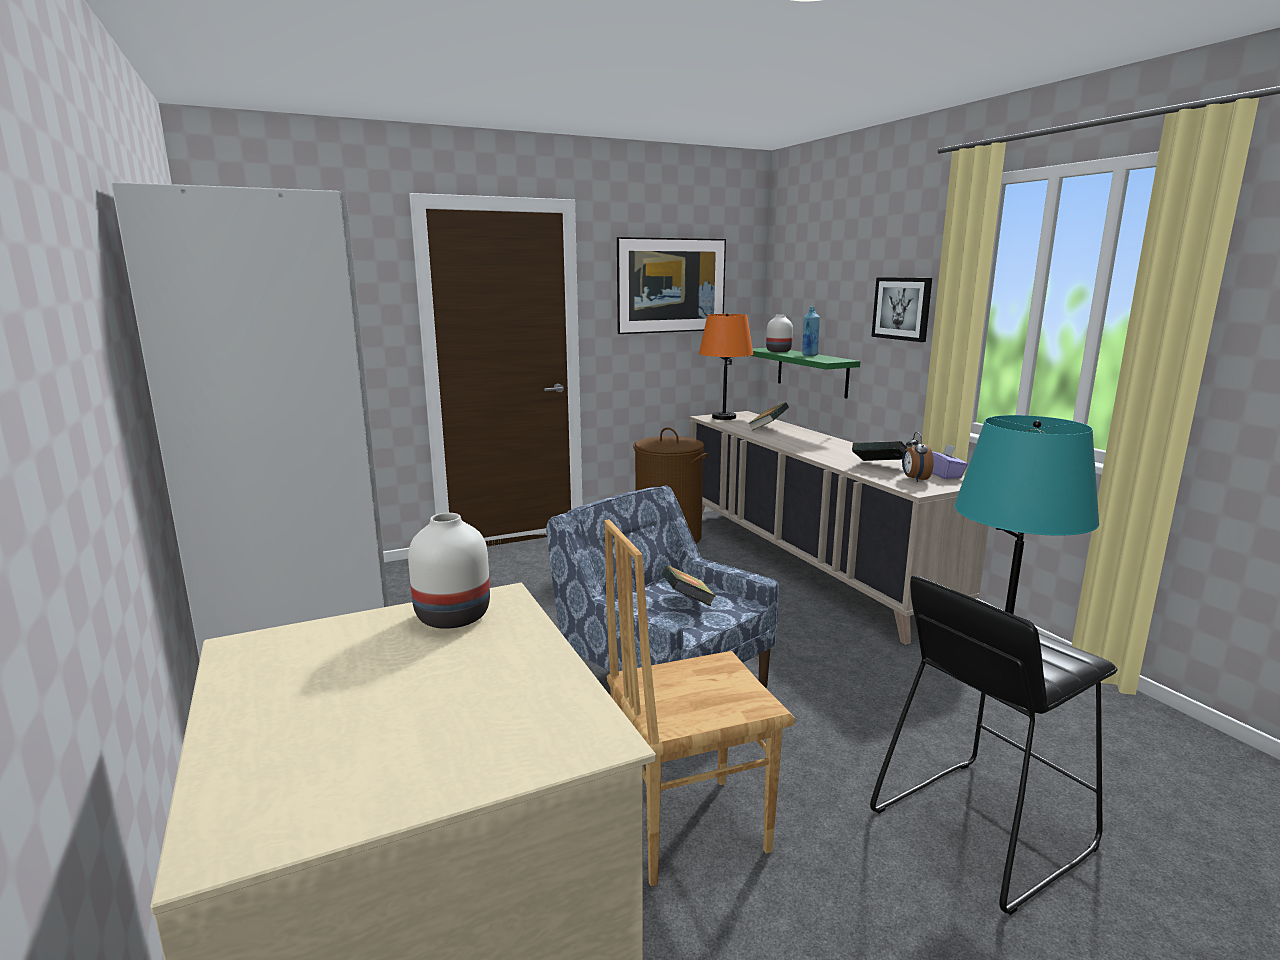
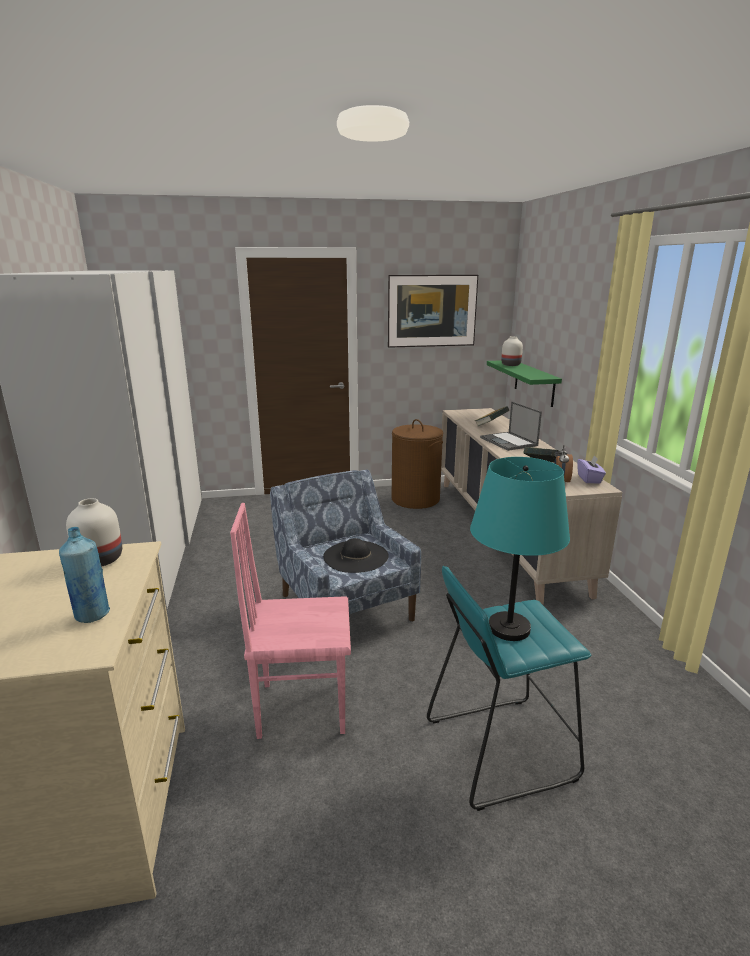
camera: 15 degrees right, 5 degrees up
brown chair [604,519,795,886] -> pink chair [230,503,351,739]
book [662,565,716,606] -> black hat [323,538,389,573]
orange table lamp [699,313,753,420] -> none
blue bottle [802,307,820,356] -> blue bottle moved to [59,527,110,623]
black stool [870,576,1118,915] -> turquoise stool [427,566,591,811]
picture [871,277,932,342] -> none
none -> laptop [480,402,542,451]

